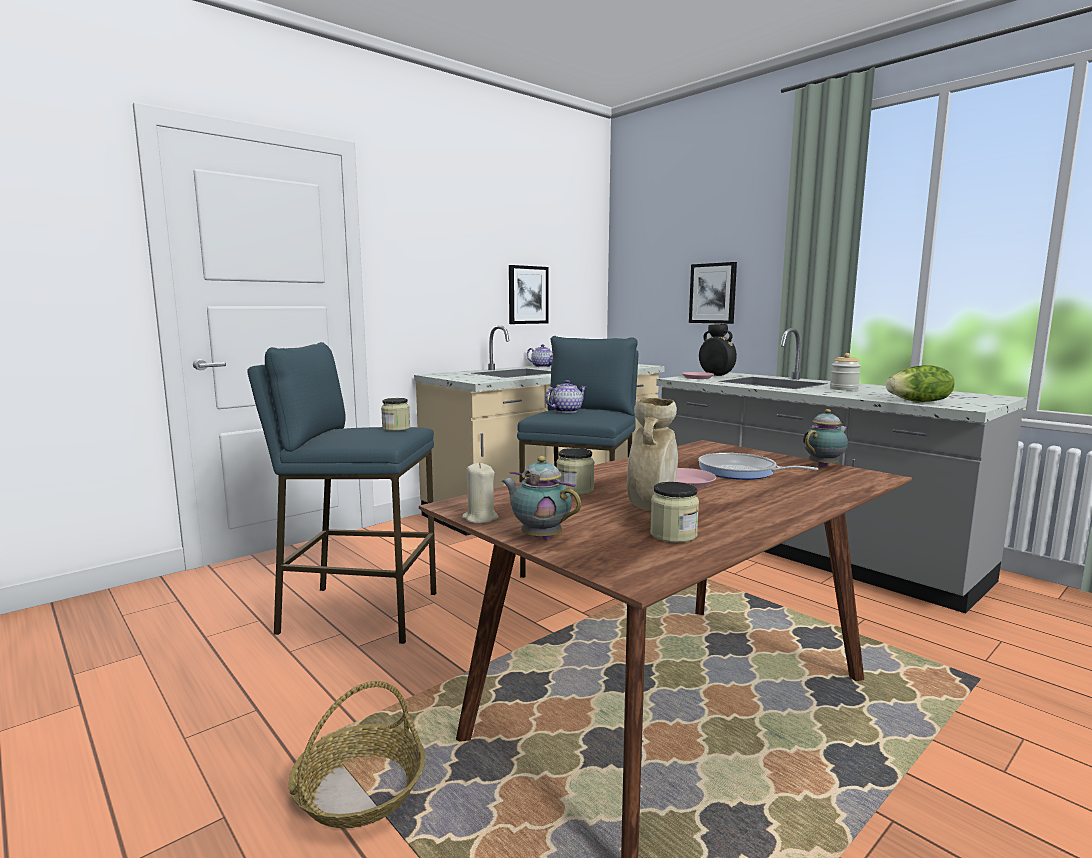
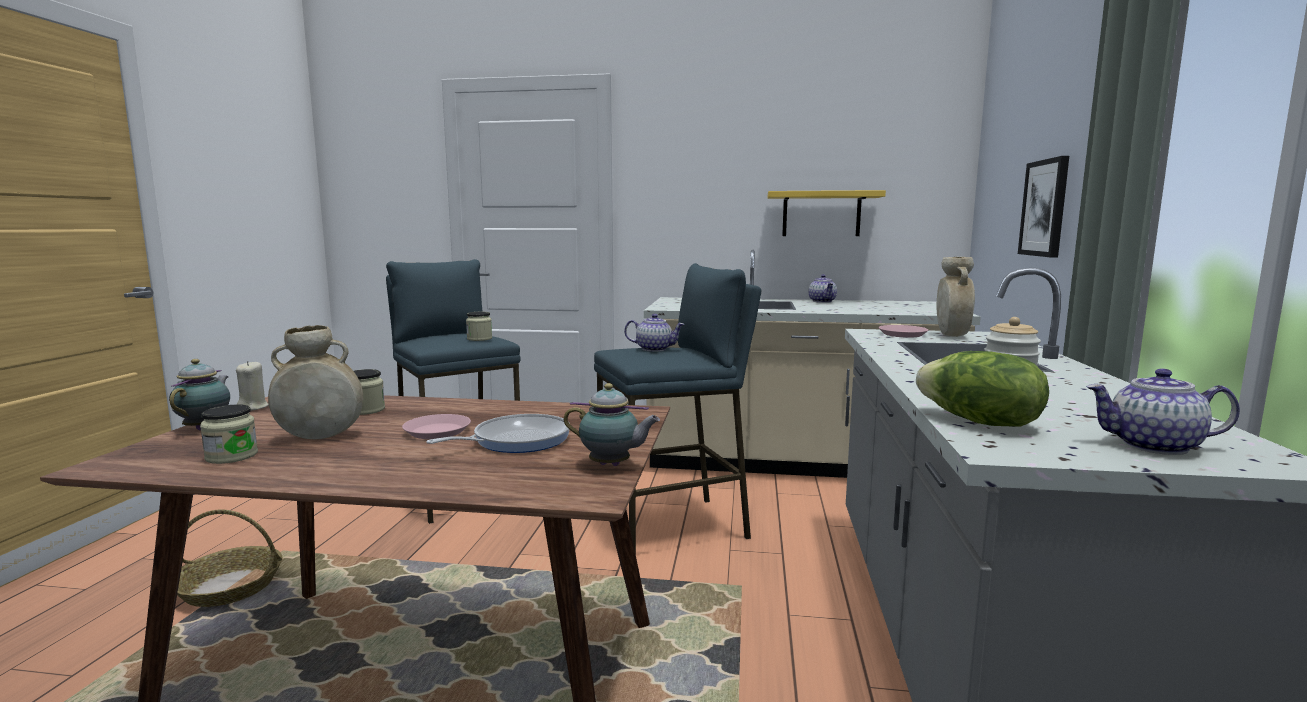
camera: 50 degrees right, 0 degrees up
picture [509,265,549,324] -> yellow shelf [768,190,886,236]
frying pan [698,453,818,480] -> frying pan turned 60 degrees clockwise [427,414,570,453]
black vase [699,324,737,376] -> beige vase [937,257,975,337]
none -> teapot [1086,369,1240,455]

